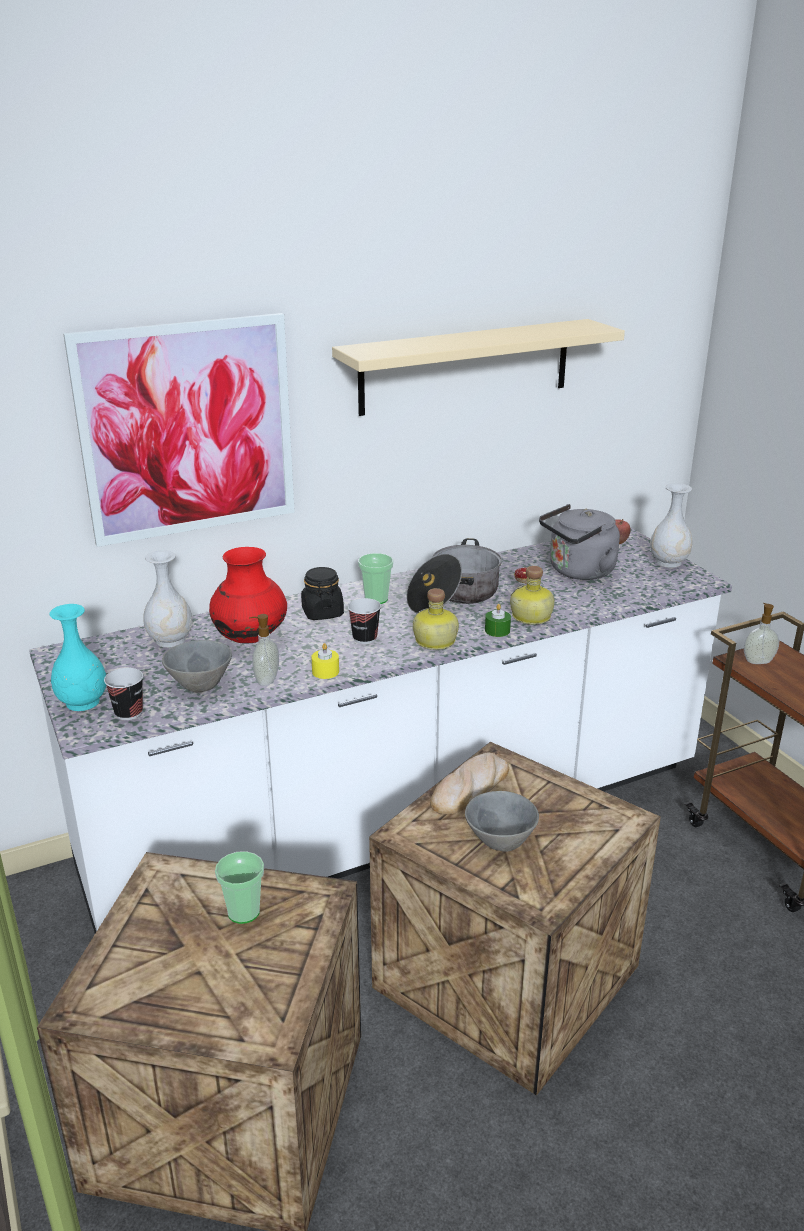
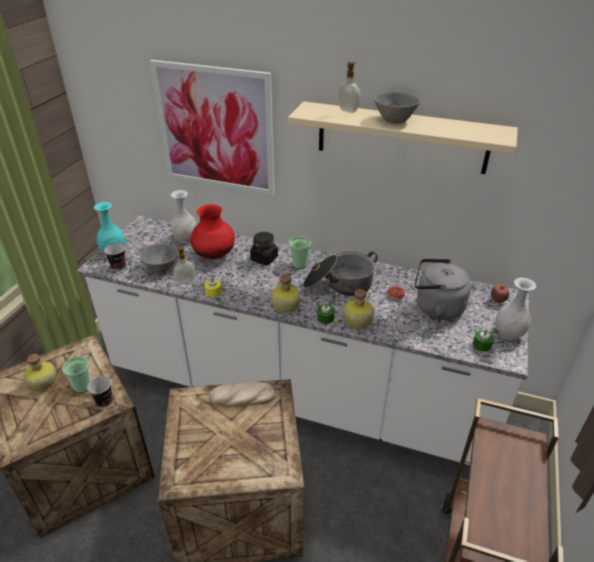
camera: 45 degrees right, 10 degrees up
cup [348,598,381,644] -> cup moved to [87,376,113,408]
grey bowl [465,791,539,852] -> grey bowl moved to [374,92,420,124]
soap dispenser [744,603,779,664] -> soap dispenser moved to [338,62,361,113]
none -> bottle [24,354,57,392]
none -> green candle [473,329,494,352]

